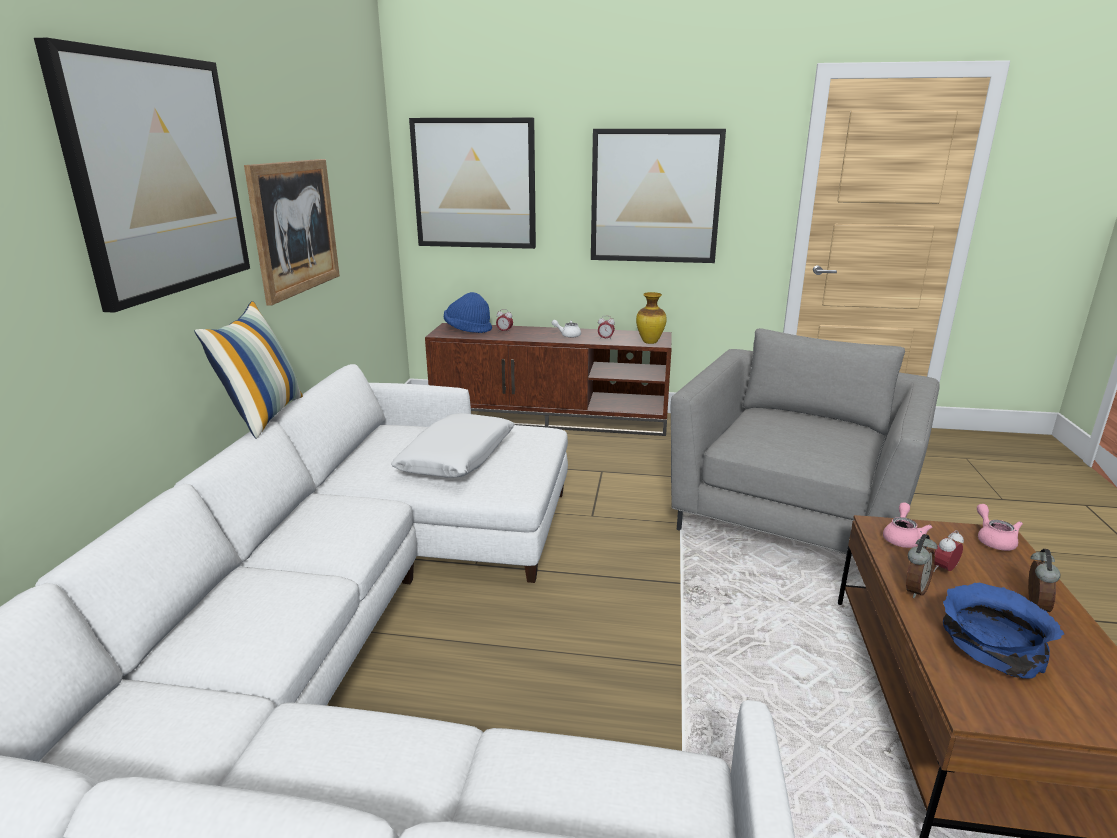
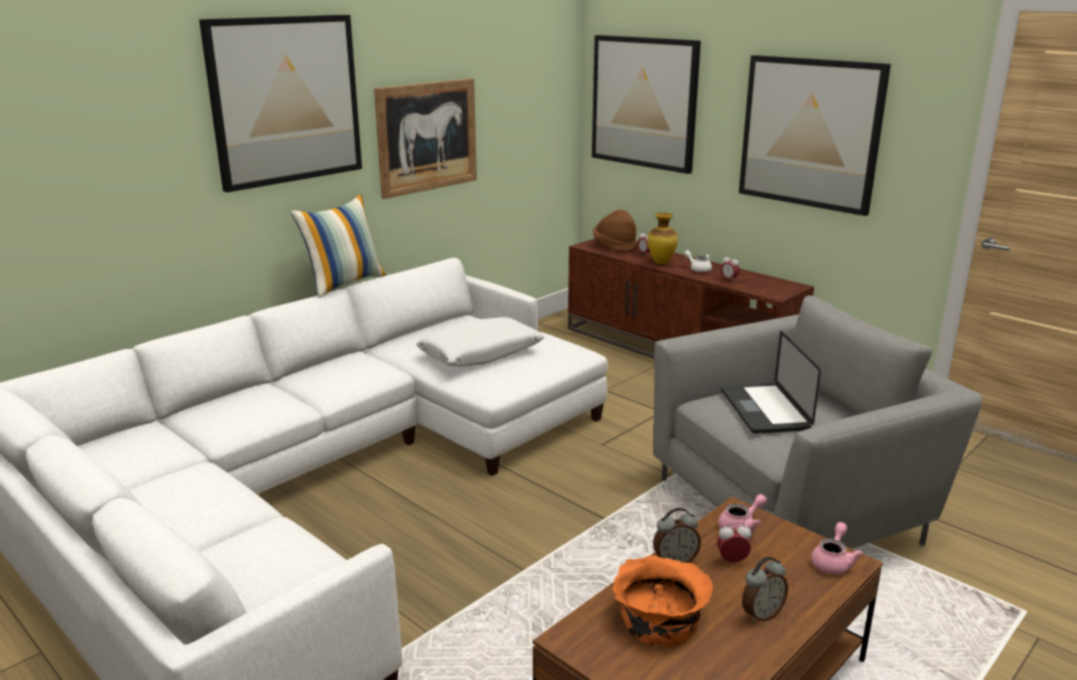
camera: 35 degrees right, 0 degrees up
blue hat [444,292,492,333] -> brown hat [593,210,637,252]
vase [636,292,667,344] -> vase moved to [647,213,678,264]
blue bowl [943,583,1064,679] -> orange bowl [613,556,713,648]
none -> laptop [721,331,821,434]

